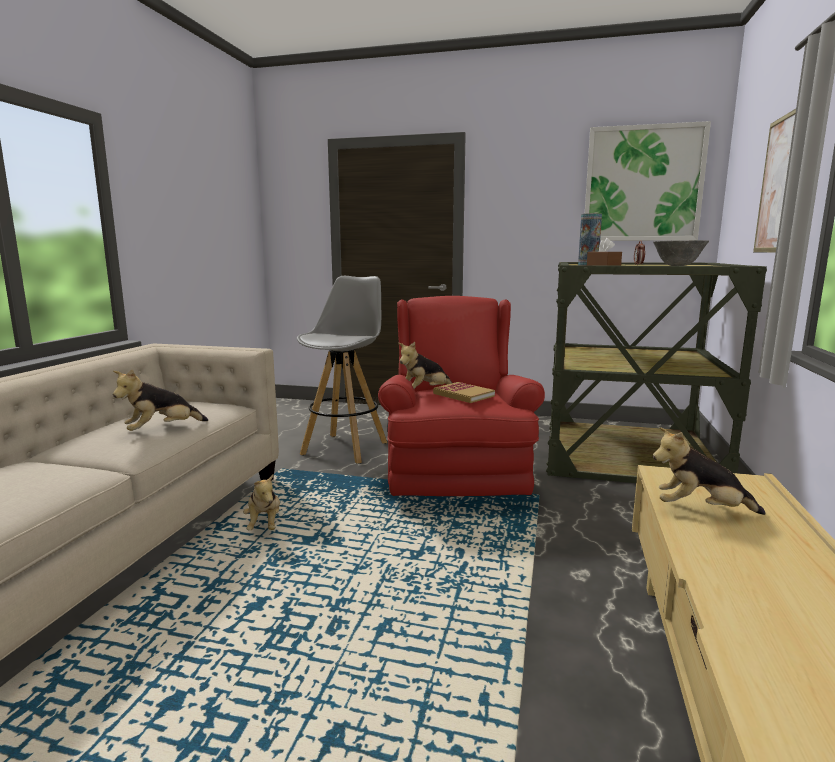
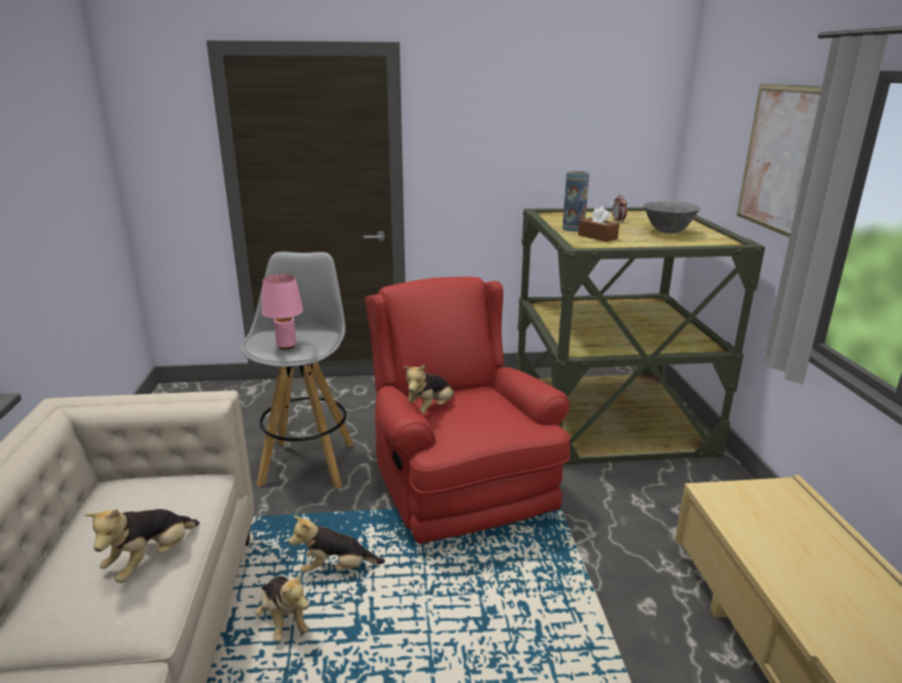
camera: 20 degrees left, 10 degrees up
book [433,382,495,403] -> none
picture [585,121,711,241] -> none
plush toy [653,427,766,515] -> plush toy moved to [289,516,385,573]
none -> pink table lamp [262,274,303,350]

